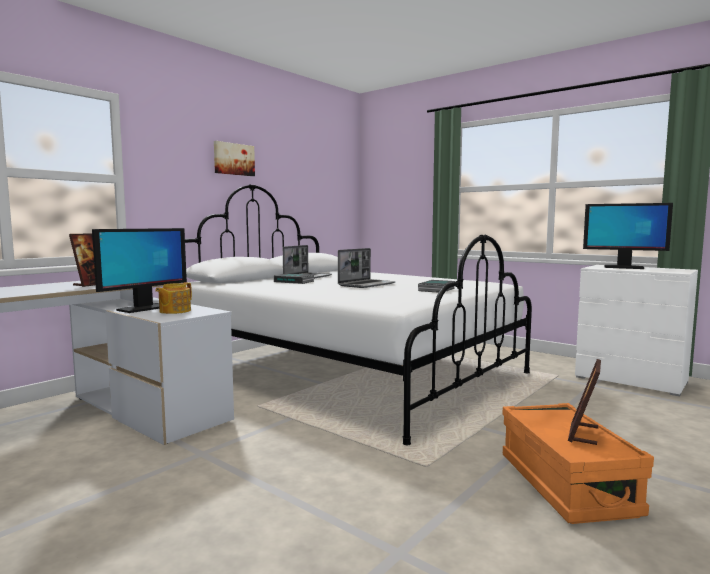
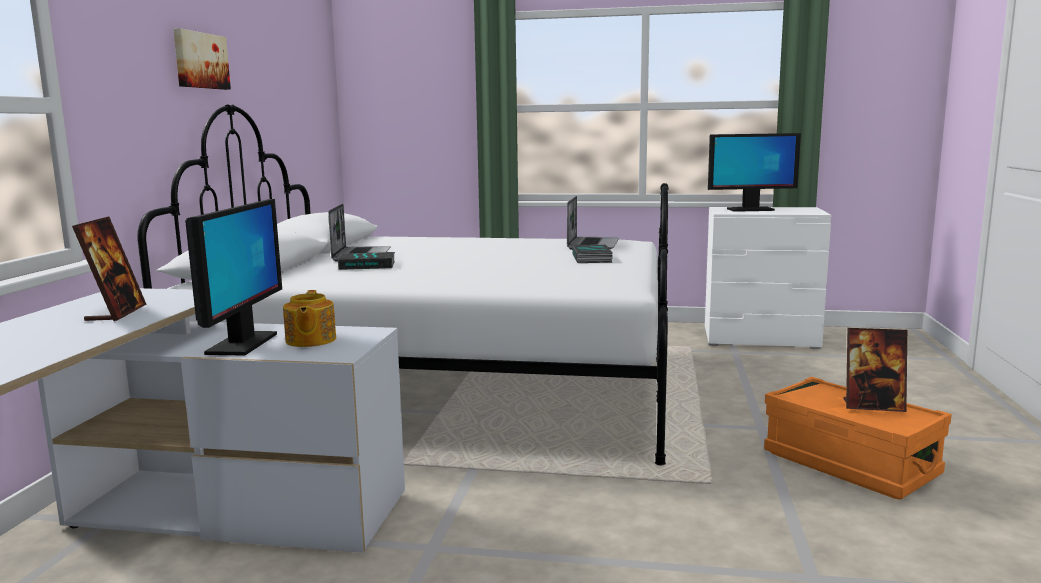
camera: 30 degrees left, 5 degrees up
laptop [338,248,395,288] -> laptop moved to [567,196,619,250]
picture frame [568,359,601,445] -> picture frame turned 75 degrees counterclockwise [843,328,907,412]

